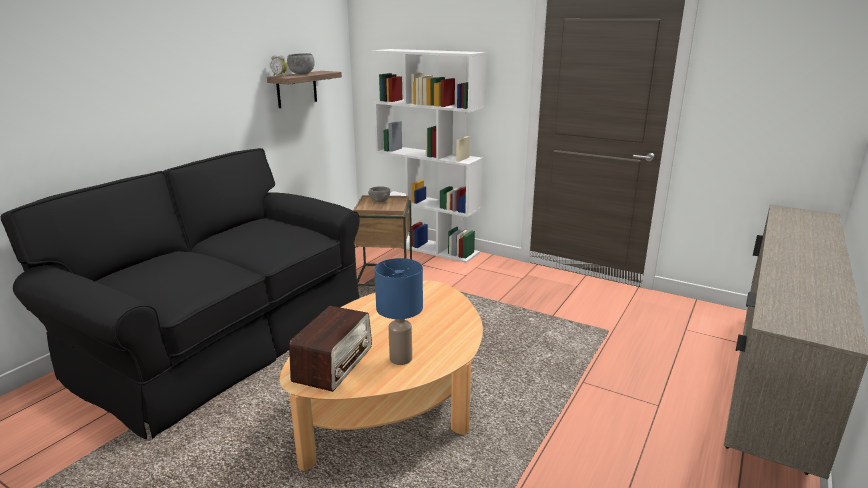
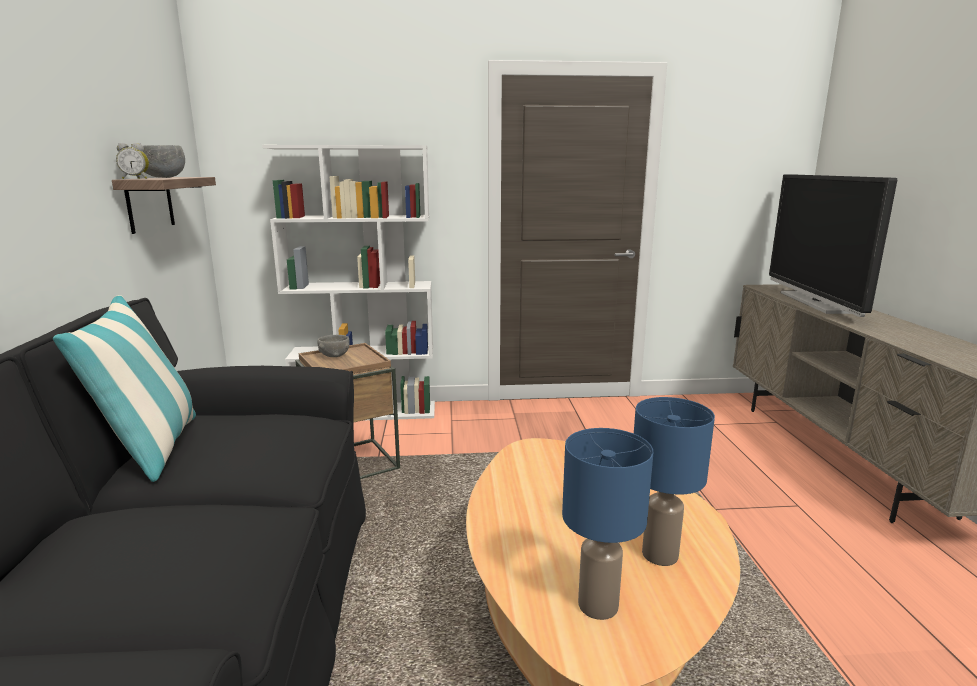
camera: 35 degrees left, 5 degrees down
radio [289,306,372,392] -> blue table lamp [562,428,653,620]
none -> pillow [53,295,196,482]
none -> television [769,174,897,317]

